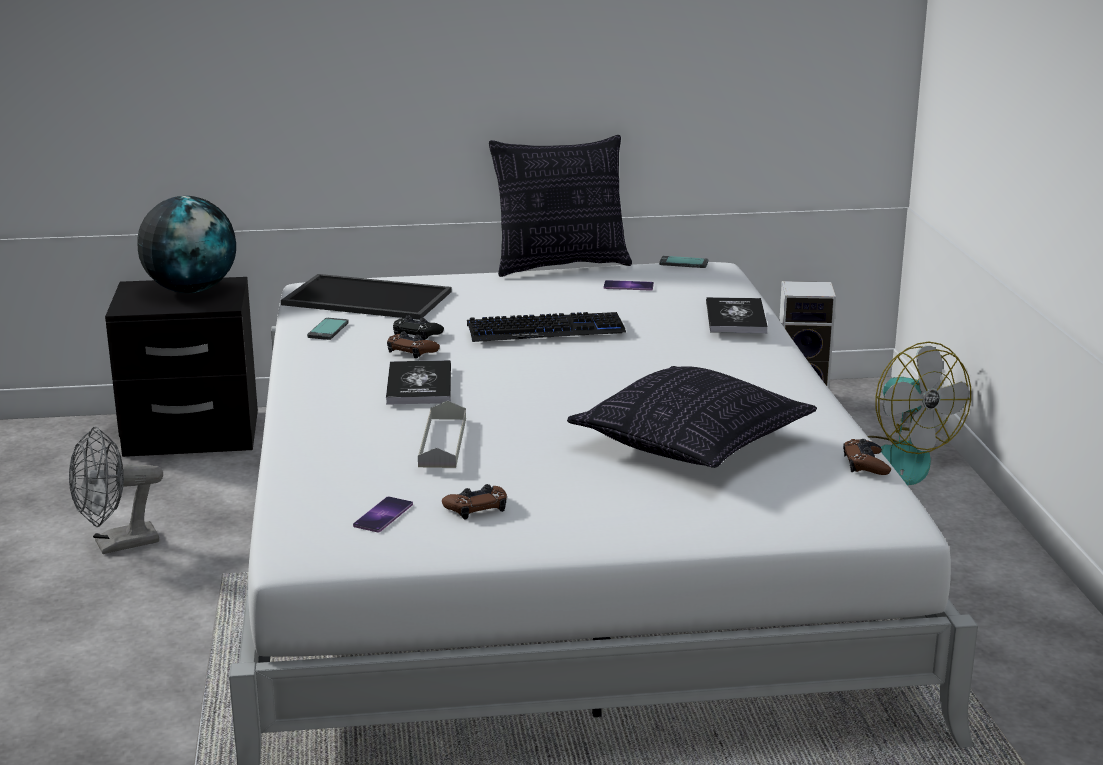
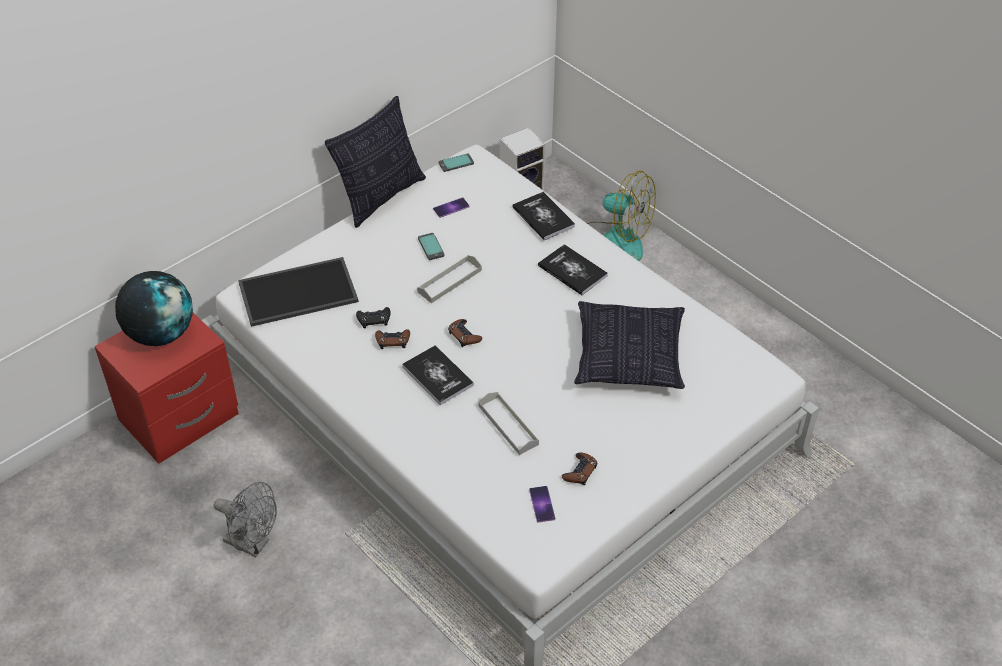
camera: 35 degrees left, 25 degrees up
grey fan [69,426,163,554] -> grey fan turned 90 degrees counterclockwise [214,482,277,557]
black nightstand [105,277,258,457] -> red nightstand [94,313,239,464]
phone [307,318,349,340] -> phone moved to [418,233,444,260]
keyboard [467,312,626,342] -> grey tray [417,255,482,303]
brown game controller [843,439,891,475] -> brown game controller moved to [448,319,482,347]
none -> book [538,244,608,295]

